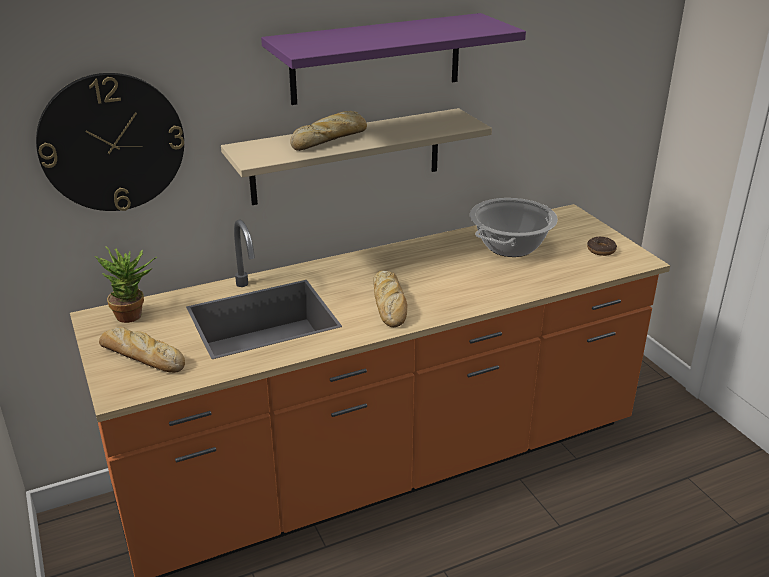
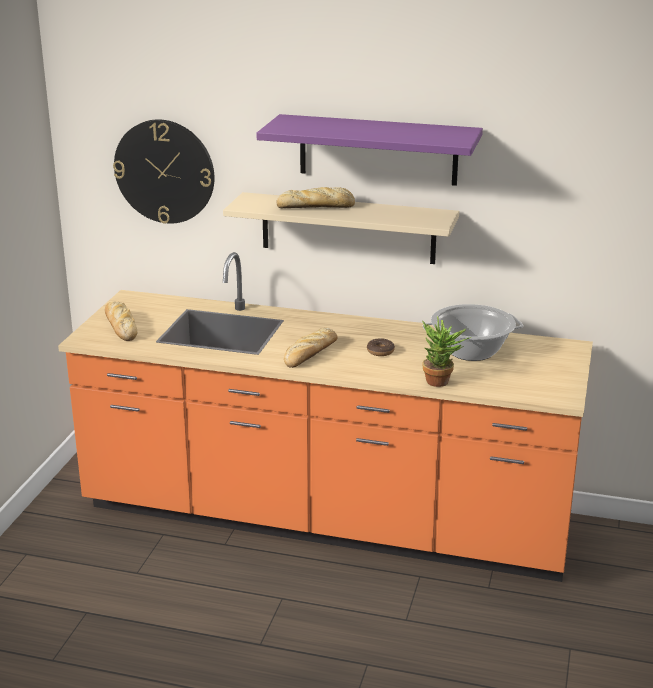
camera: 40 degrees right, 5 degrees down
potted plant [95,246,157,323] -> potted plant moved to [422,316,471,387]
donut [587,237,617,256] -> donut moved to [367,338,395,356]

